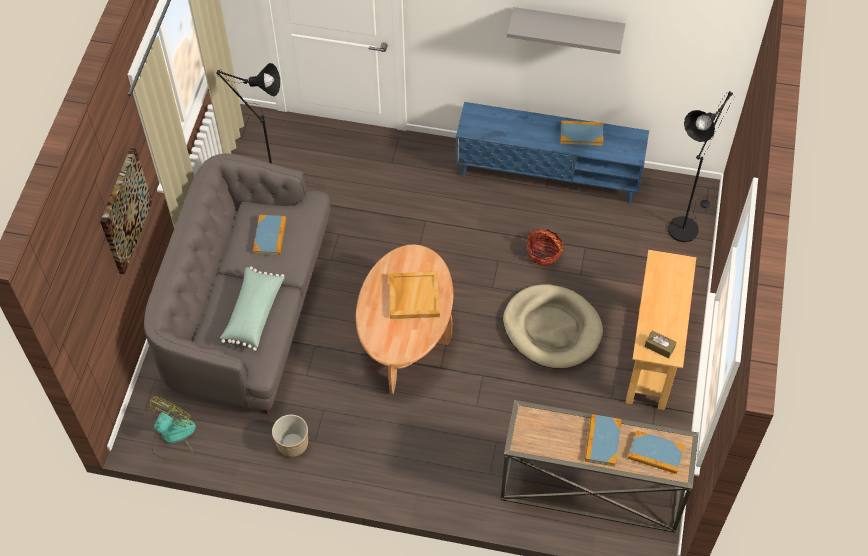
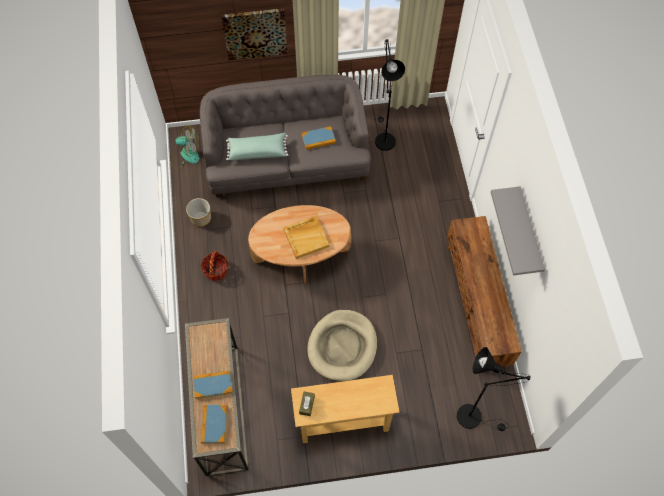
camera: 70 degrees right, 5 degrees up
blue tv stand [455,102,649,204] -> brown tv stand [447,216,522,367]
basket [527,229,563,266] -> basket moved to [201,251,229,281]
book [561,121,603,146] -> none

